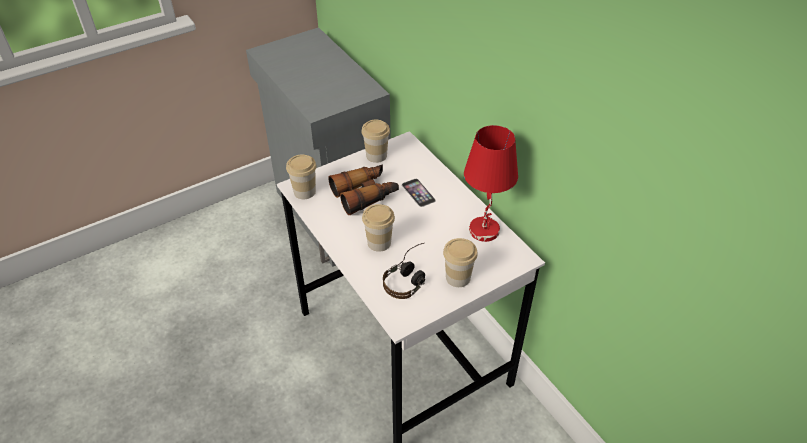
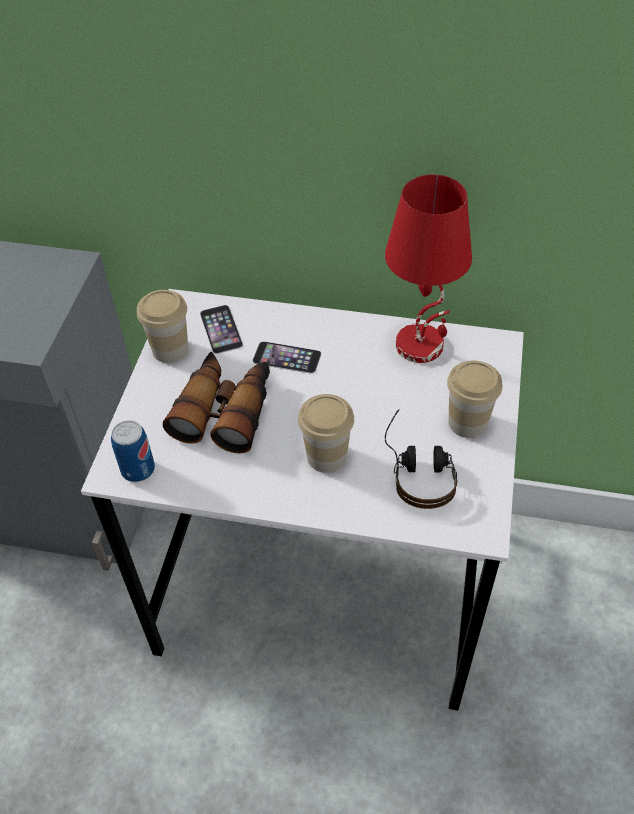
camera: 45 degrees left, 5 degrees up
cup [286,154,317,199] -> can [111,421,155,482]
none -> phone [200,305,243,354]

